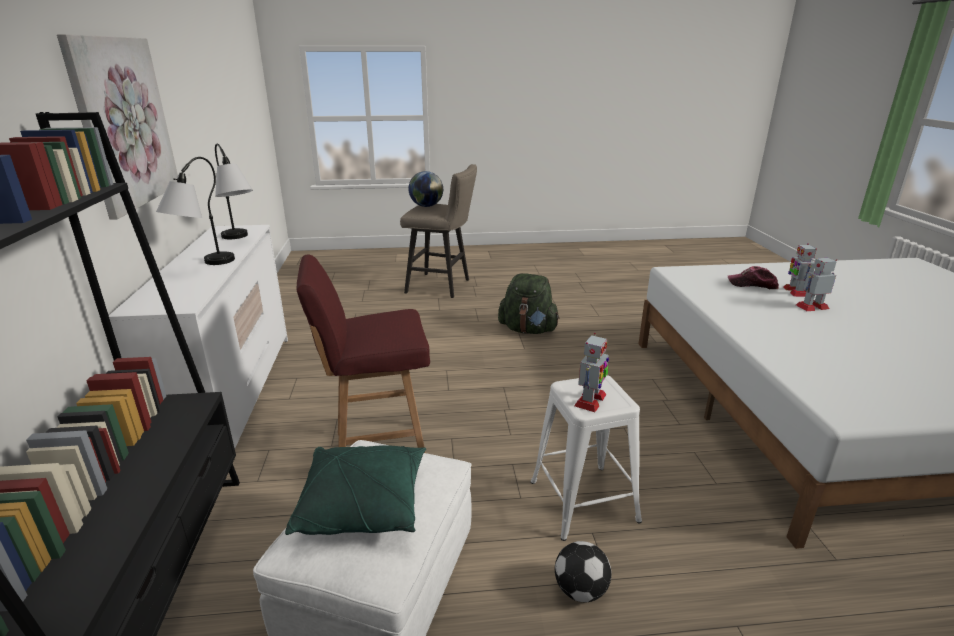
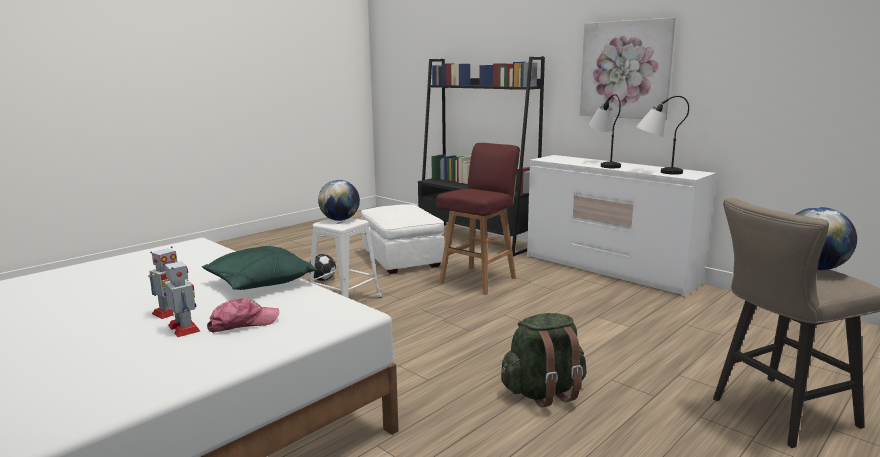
camera: 140 degrees right, 10 degrees down
green pillow [285,445,426,535] -> green pillow moved to [202,246,317,290]
toy robot [574,333,609,412] -> globe [318,180,360,221]

